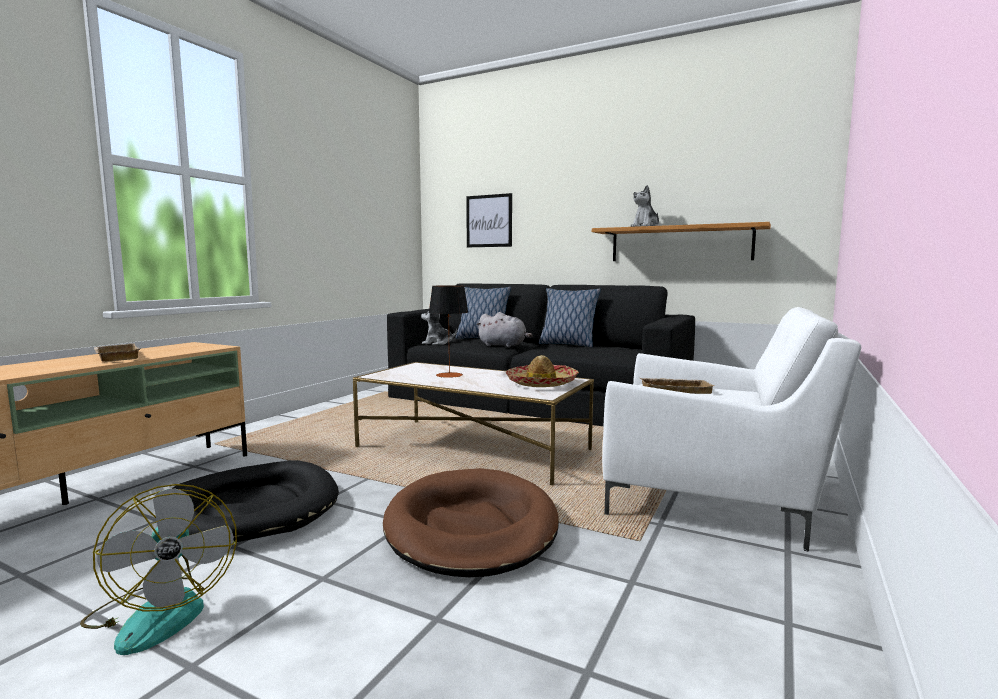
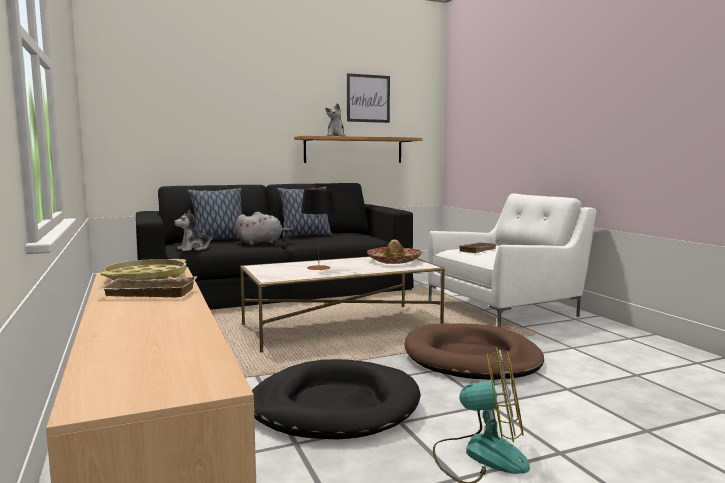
camera: 50 degrees left, 0 degrees up
picture [466,193,512,247] -> picture moved to [347,73,390,123]
none -> yellow tray [101,259,187,281]

